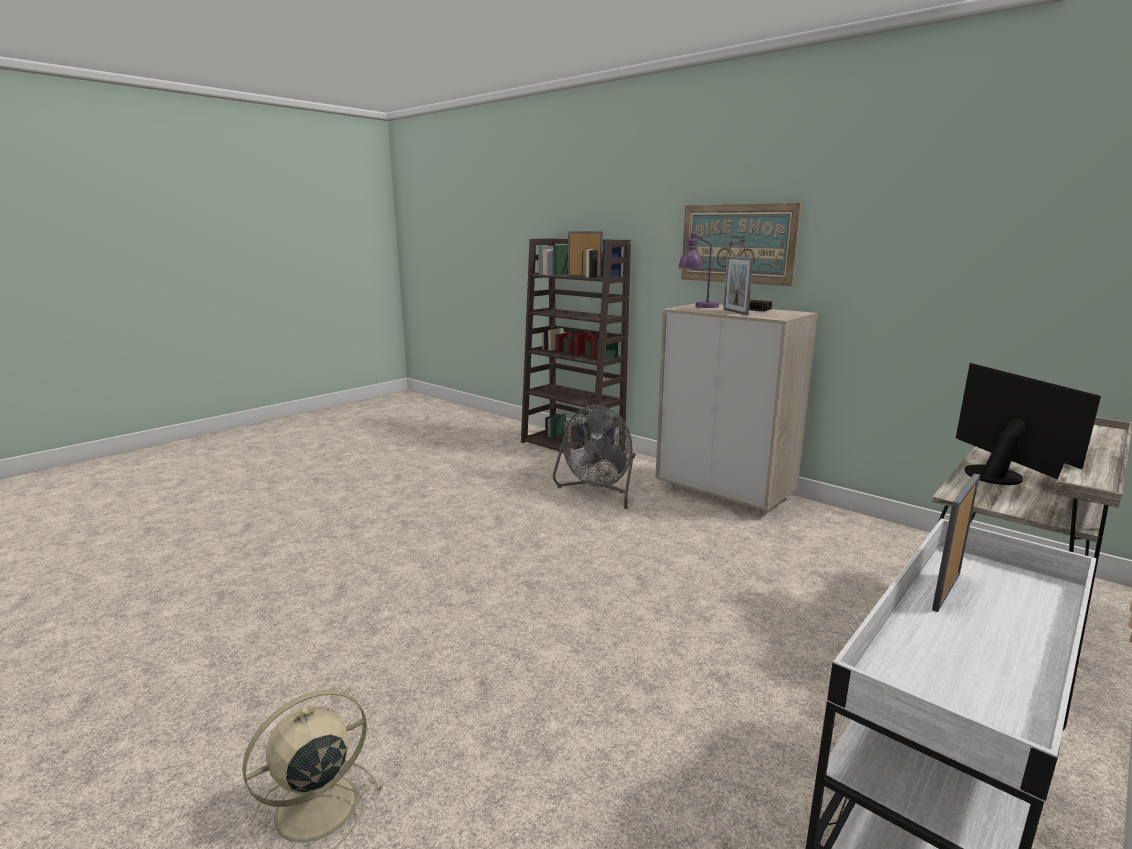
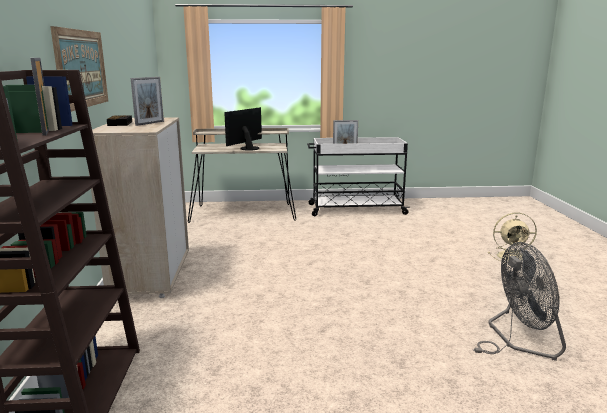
camera: 135 degrees left, 0 degrees up
grey fan [553,405,636,509] -> grey fan moved to [474,242,566,361]
purple table lamp [678,232,719,308] -> none

